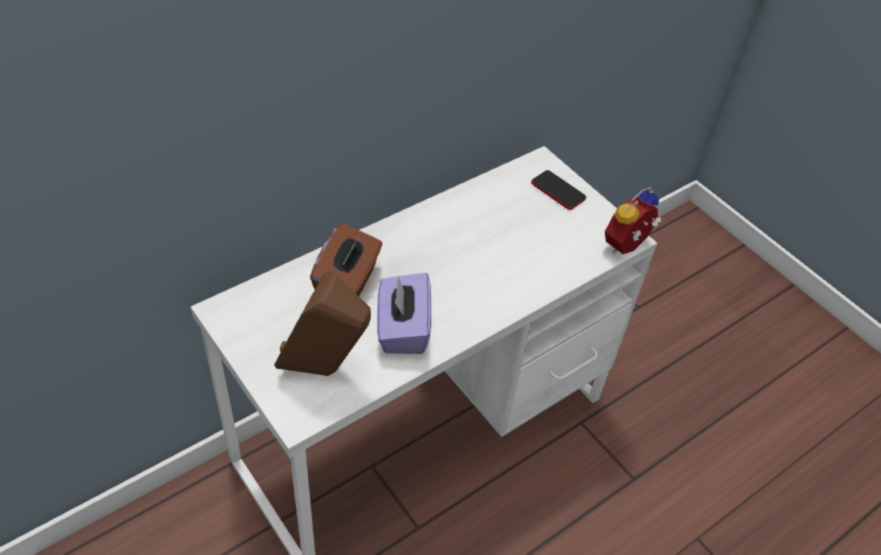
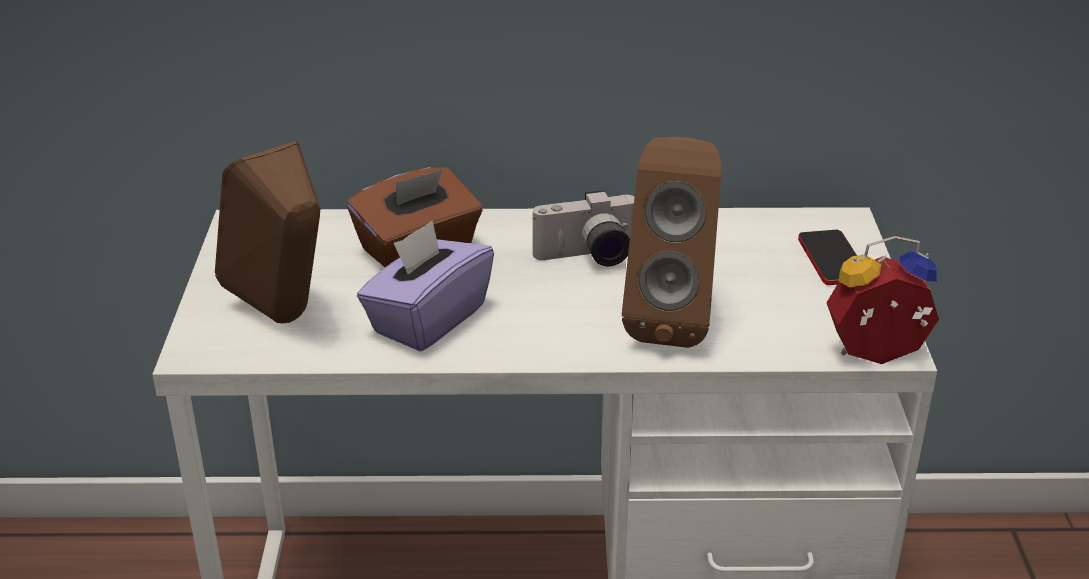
camera: 40 degrees right, 15 degrees down
none -> camera [533,190,635,266]
none -> brown speaker [622,137,721,348]

